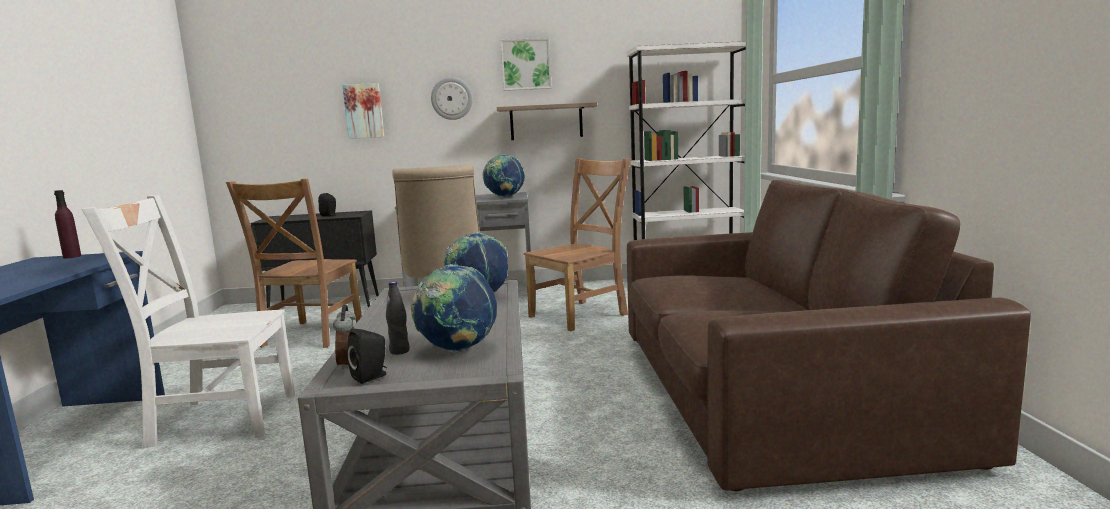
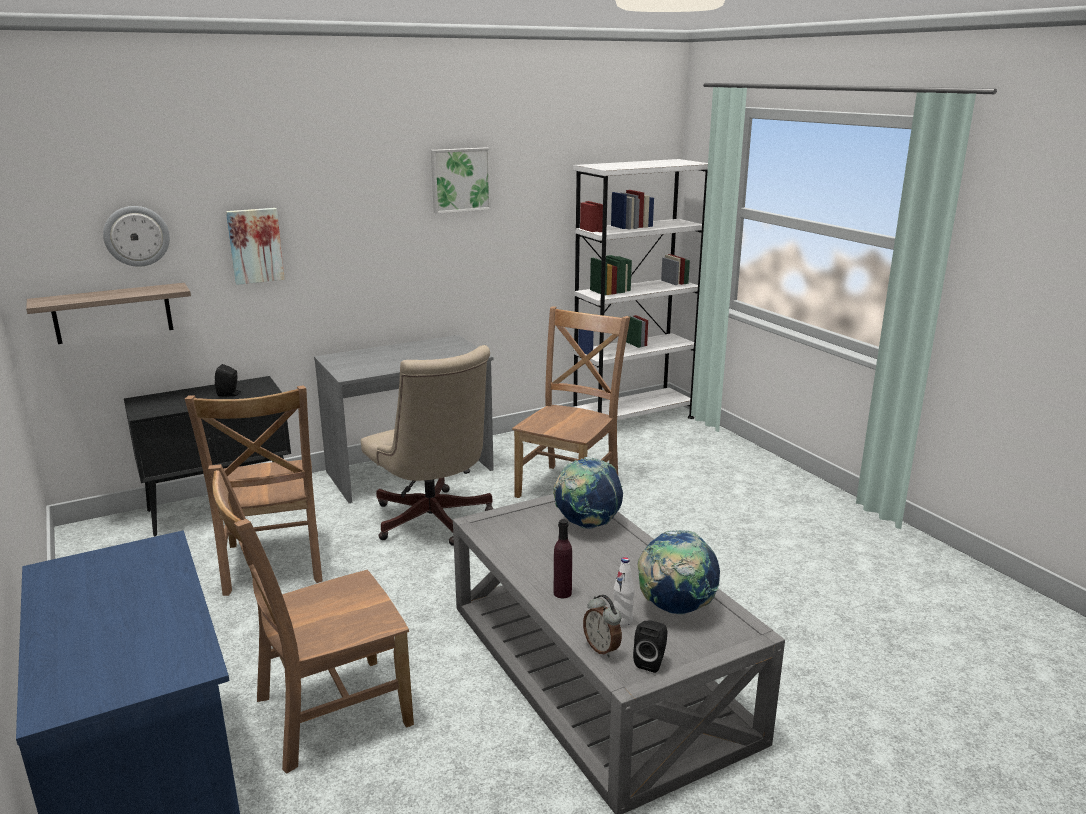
camera: 25 degrees left, 10 degrees up
purple bottle [54,190,81,259] -> purple bottle moved to [554,519,572,598]
white chair [82,195,295,448] -> brown chair [208,464,414,774]
black bottle [386,281,409,355] -> white bottle [614,557,634,626]
wall clock [431,77,473,120] -> wall clock moved to [103,206,170,267]
globe [482,154,525,198] -> none
shelf [497,102,597,140] -> shelf moved to [26,283,191,344]
brown sofa [627,180,1031,491] -> none

